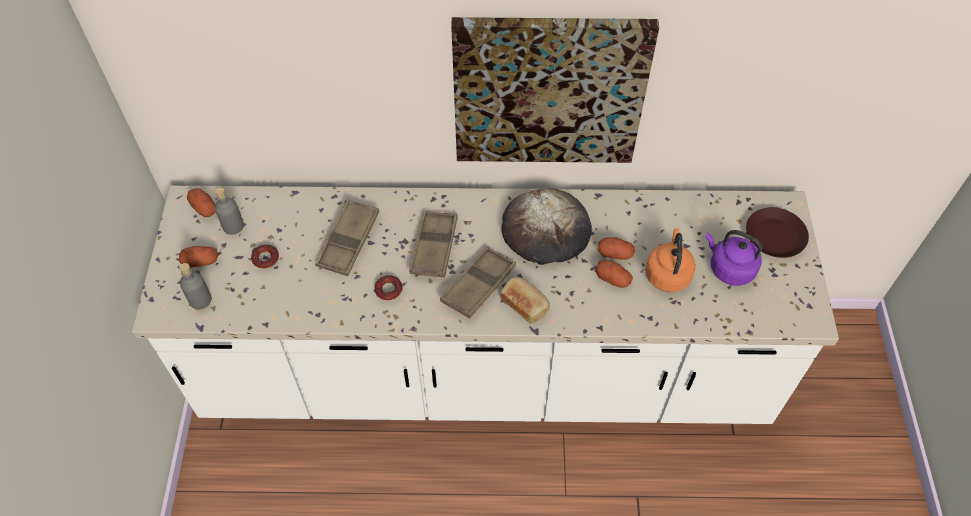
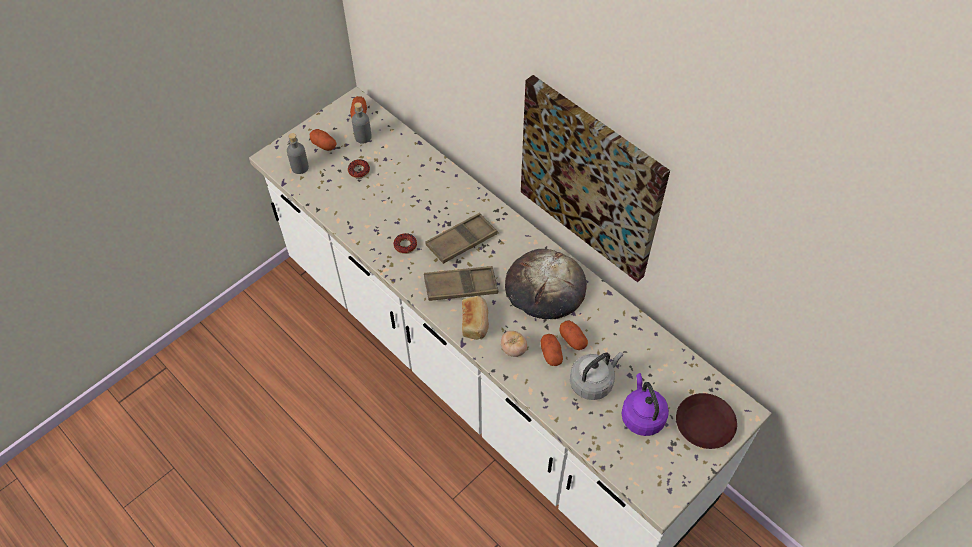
camera: 45 degrees right, 0 degrees up
brown tray [315,199,379,276] -> none
orange kettle [645,228,696,292] -> grey kettle [570,352,623,400]
none -> tomato [501,331,527,357]

